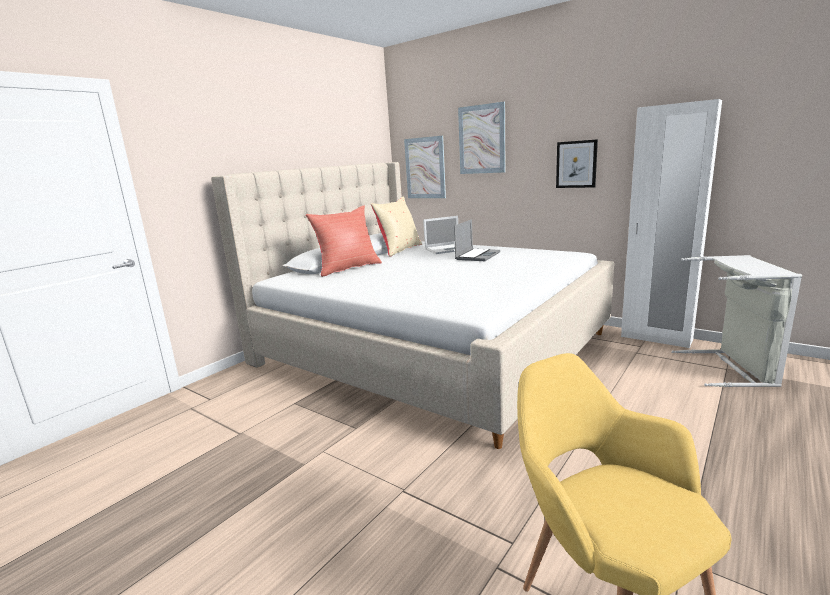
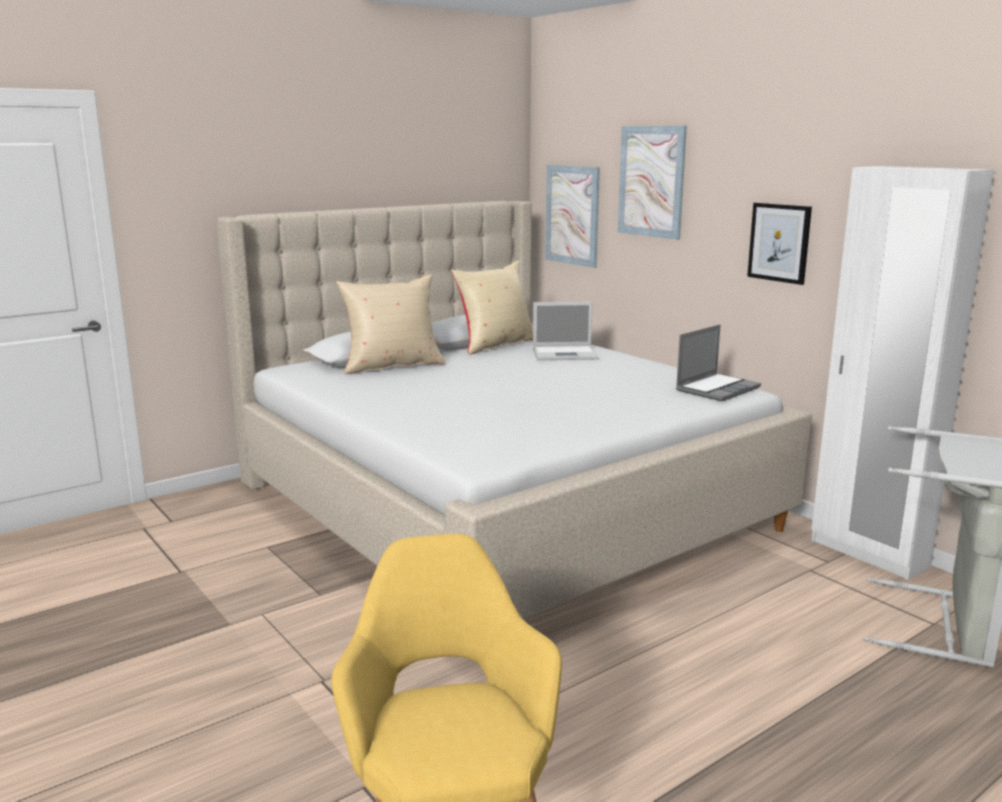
camera: 15 degrees right, 0 degrees up
red pillow [306,206,382,277] -> beige pillow [336,274,446,374]
laptop [454,219,500,261] -> laptop moved to [676,324,761,401]

